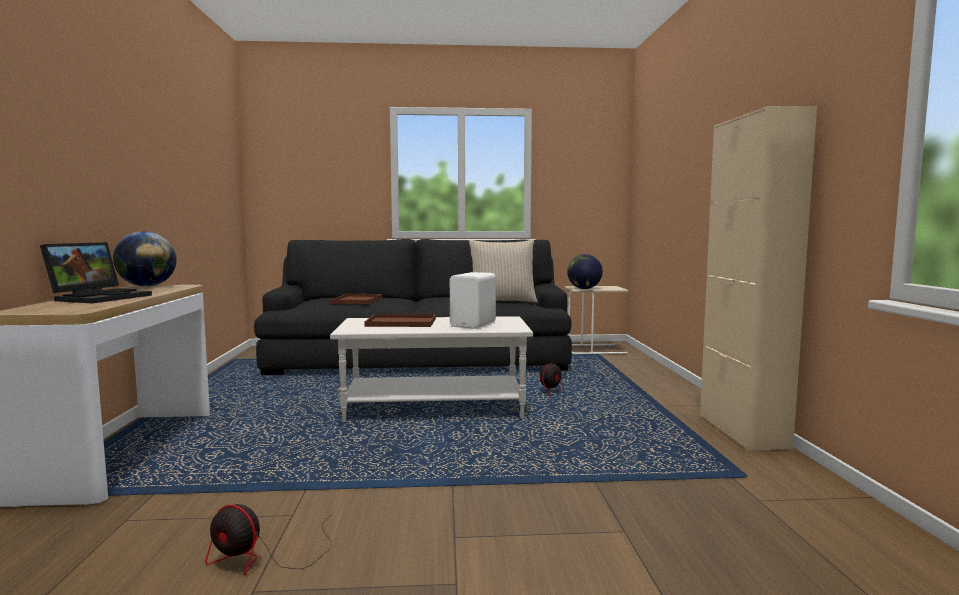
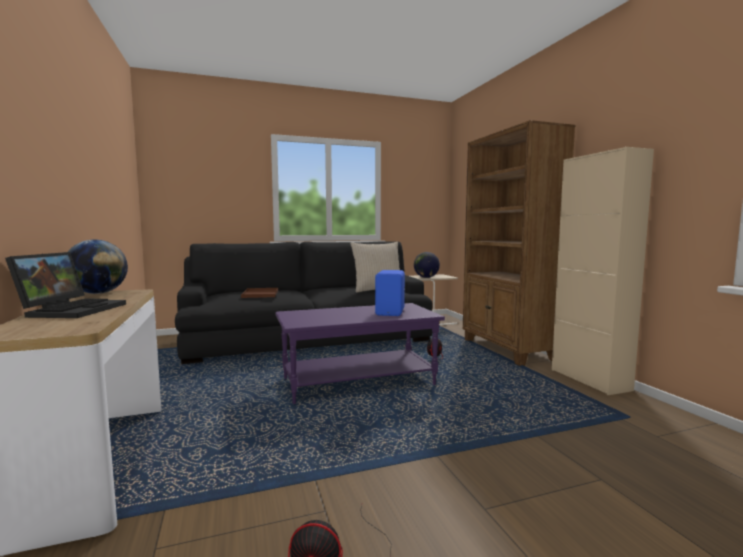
camera: 15 degrees left, 0 degrees up
white coffee table [330,316,533,422] -> purple coffee table [275,303,445,404]
brown tray [365,314,436,327] -> none
white speaker [450,272,496,329] -> blue speaker [375,270,405,316]
none -> brown bookcase [463,120,575,366]

